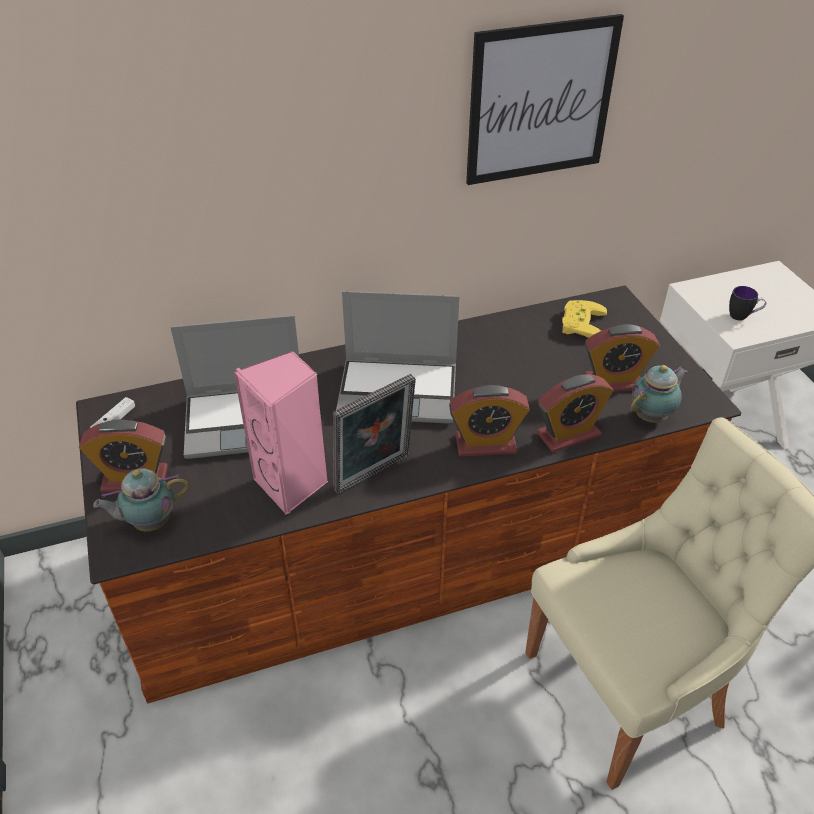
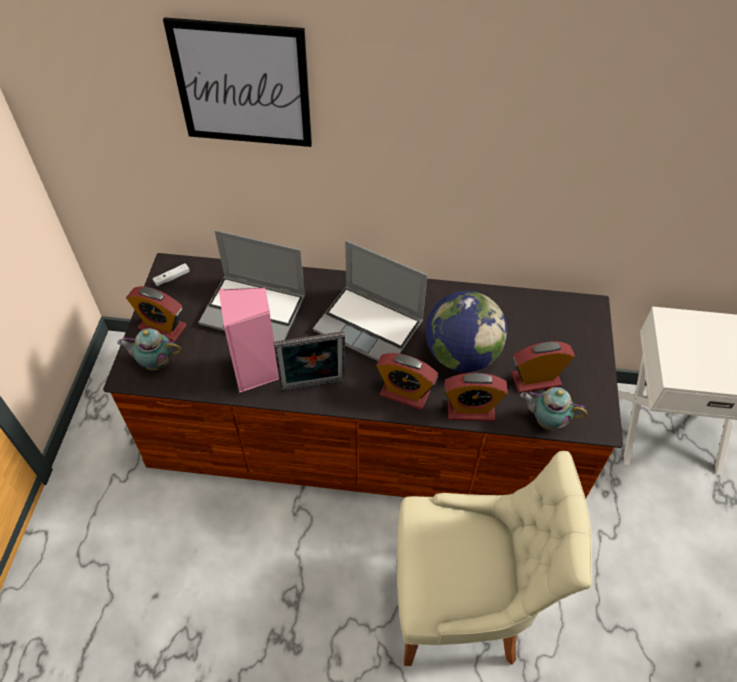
camera: 25 degrees right, 10 degrees up
picture [466,14,624,185] -> picture moved to [163,17,312,147]
yellow game controller [562,300,607,338] -> none
alarm clock [584,324,660,392] -> alarm clock turned 150 degrees clockwise [512,341,575,393]
teapot [631,365,688,423] -> teapot turned 150 degrees counterclockwise [520,387,588,430]
mug [729,286,766,321] -> none
none -> globe [426,291,507,372]

